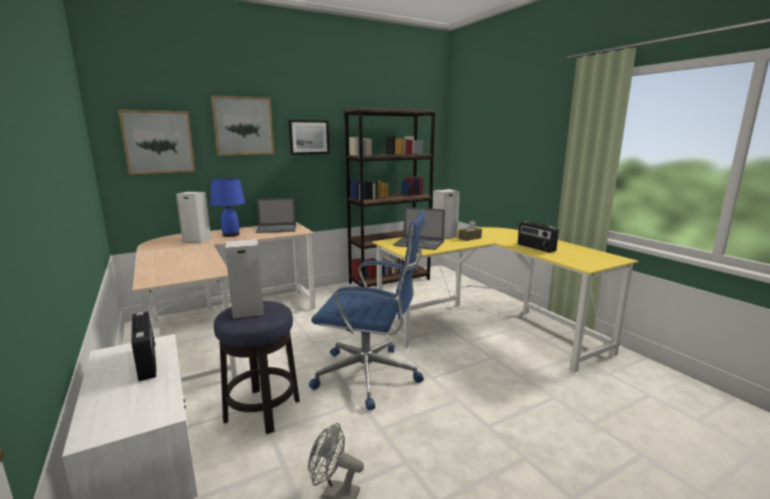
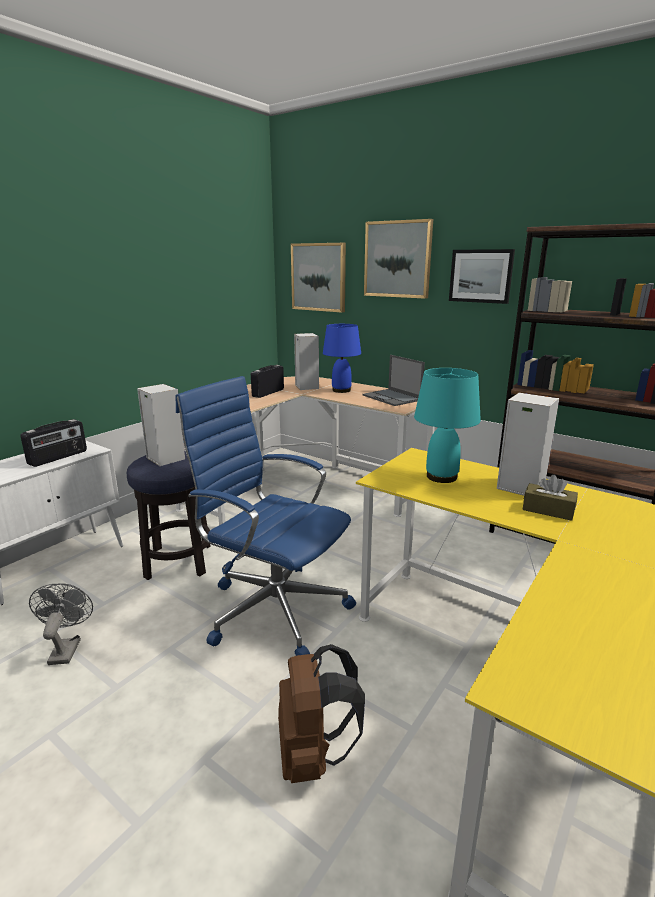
camera: 65 degrees right, 5 degrees up
blue office chair [309,209,425,410] -> blue office chair turned 135 degrees clockwise [175,376,356,656]
laptop [393,207,445,250] -> turquoise table lamp [414,368,481,483]
radio [518,221,559,253] -> radio moved to [251,365,284,398]
none -> brown backpack [278,644,365,783]

